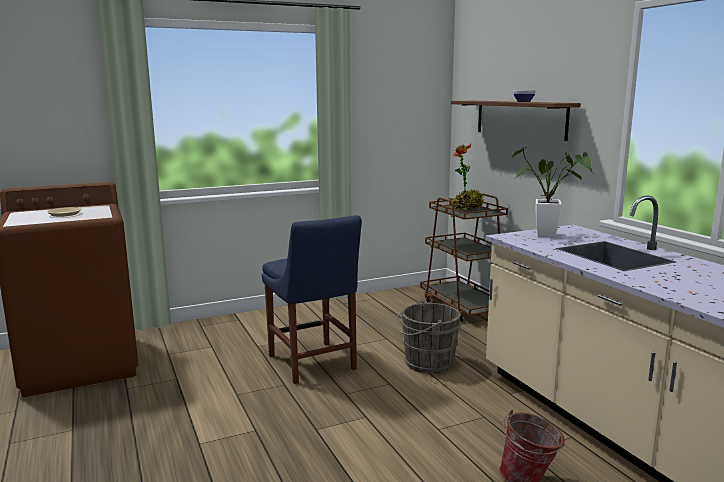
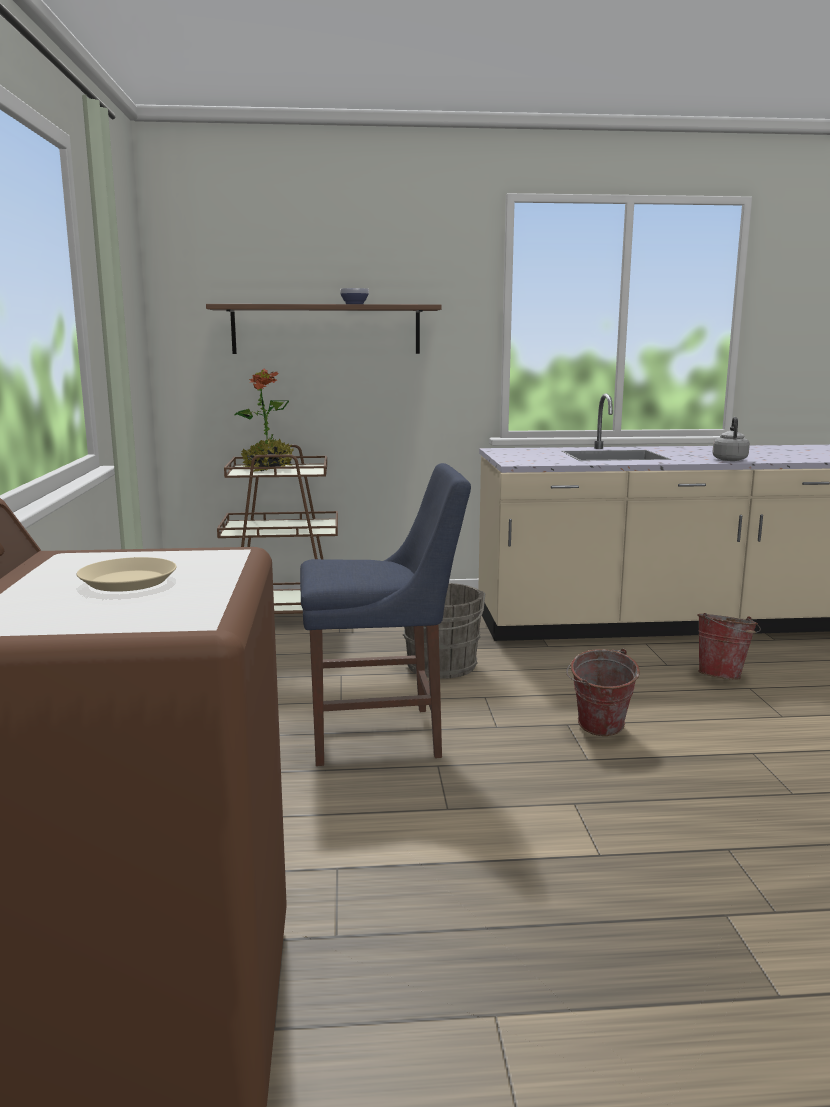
camera: 70 degrees left, 0 degrees up
potted plant [512,147,593,237] -> none
none -> bucket [566,649,640,736]
none -> grey kettle [712,417,750,461]

